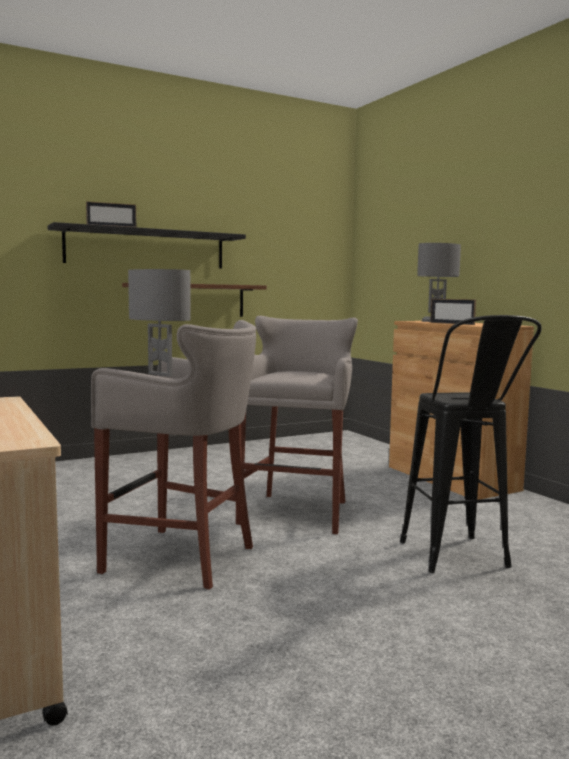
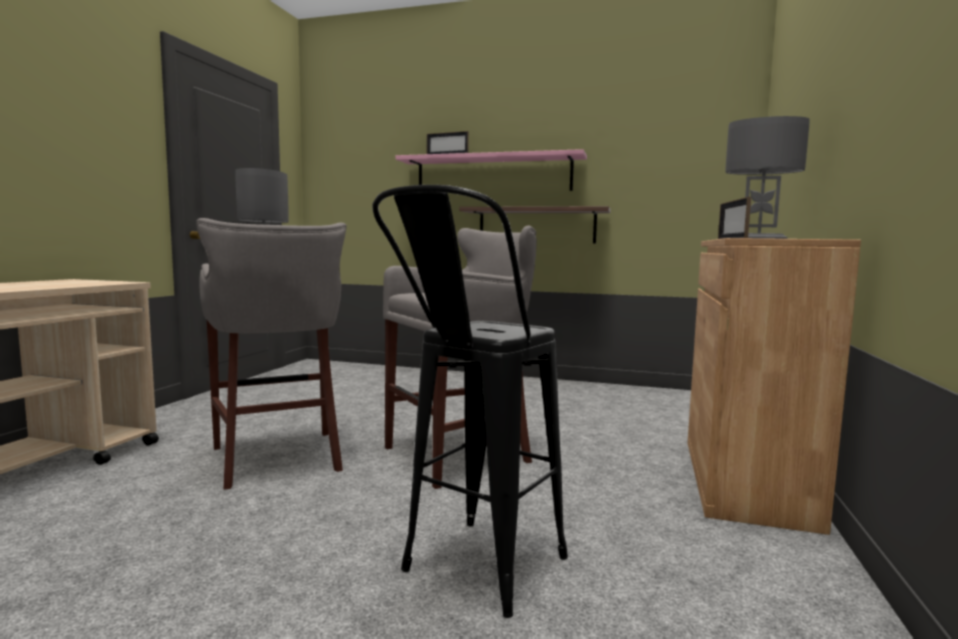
camera: 45 degrees right, 0 degrees up
black shelf [48,222,246,268] -> pink shelf [395,149,587,191]

